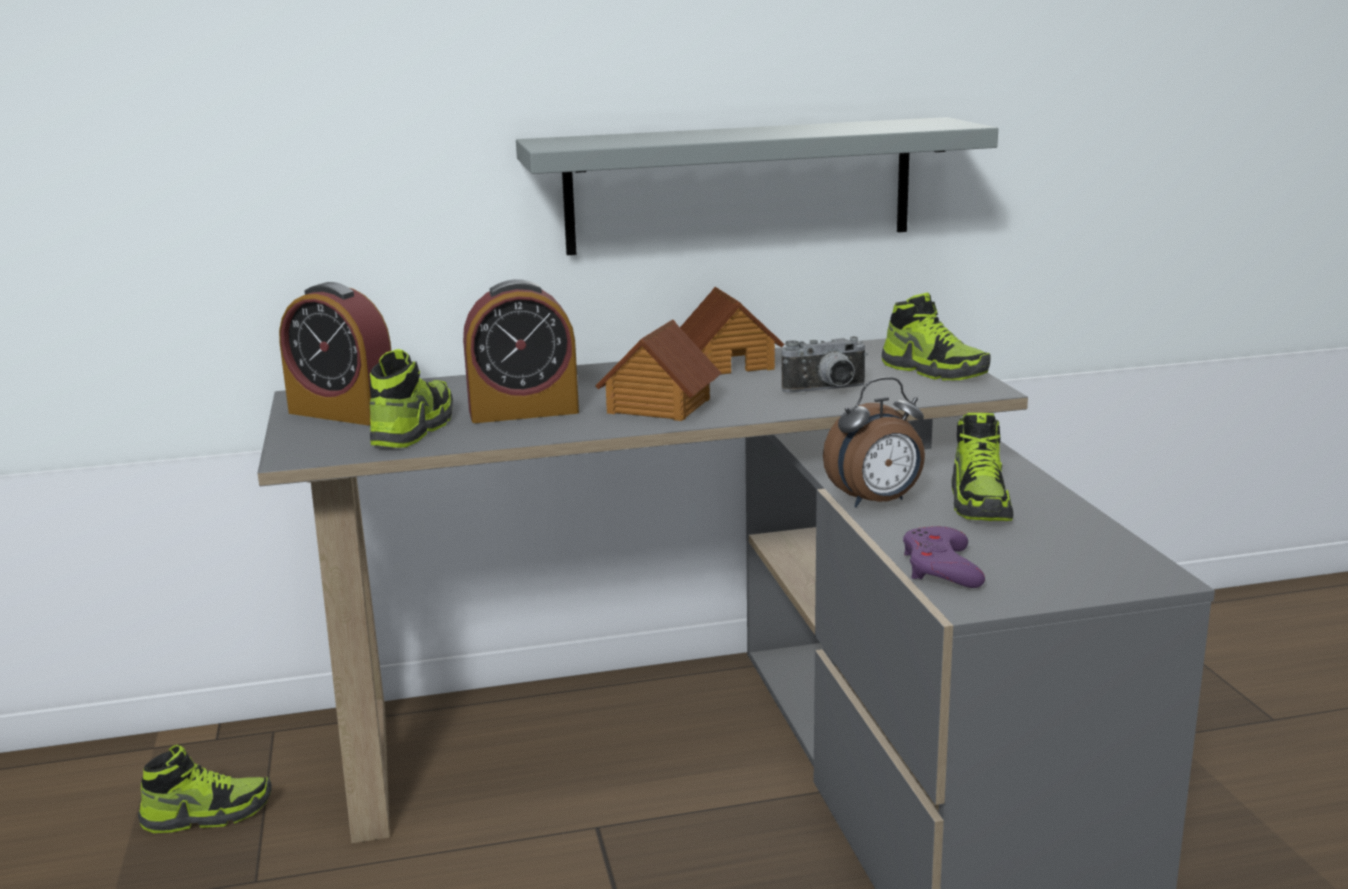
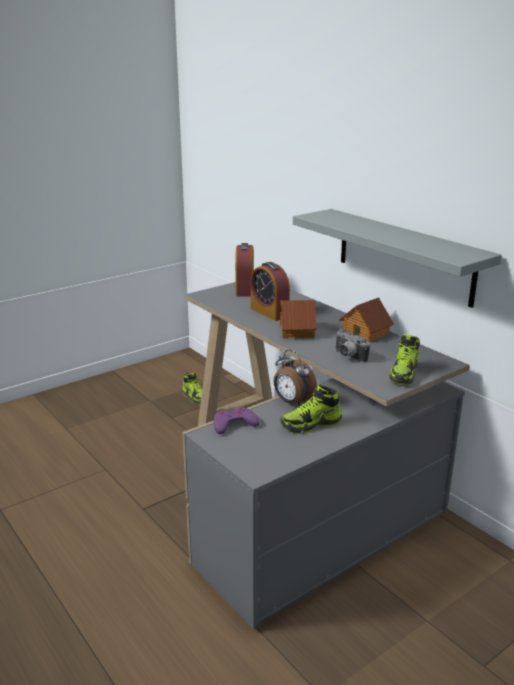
camera: 65 degrees right, 5 degrees up
shoe [370,349,453,448] -> none

